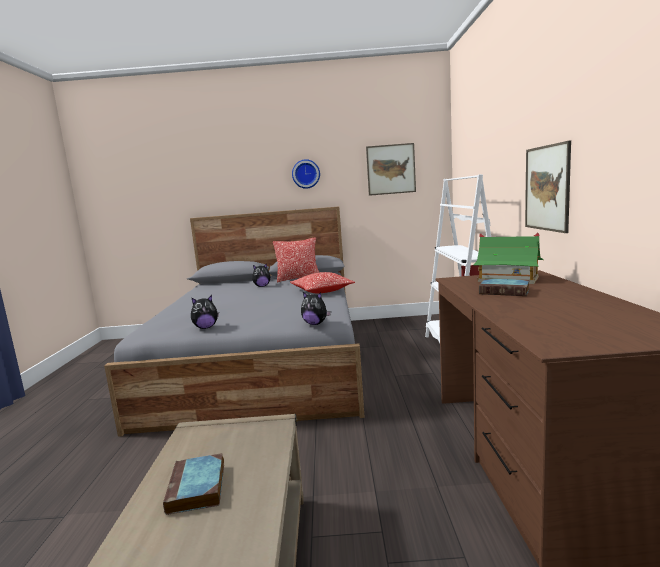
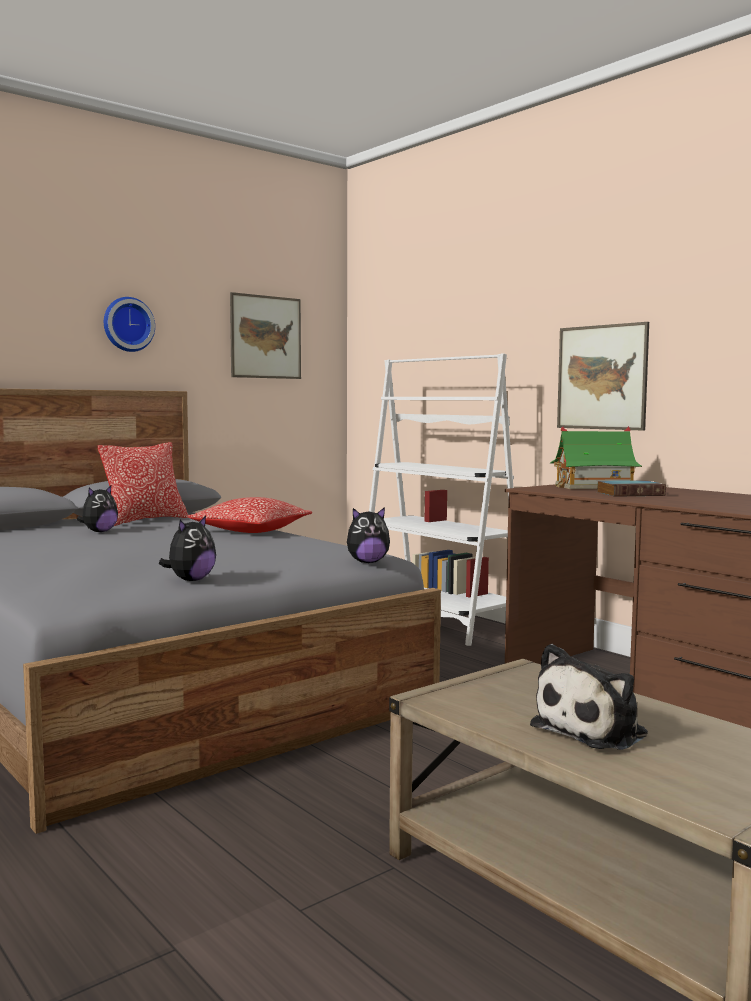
camera: 40 degrees left, 5 degrees down
book [163,453,224,515] -> plush toy [530,644,648,750]

